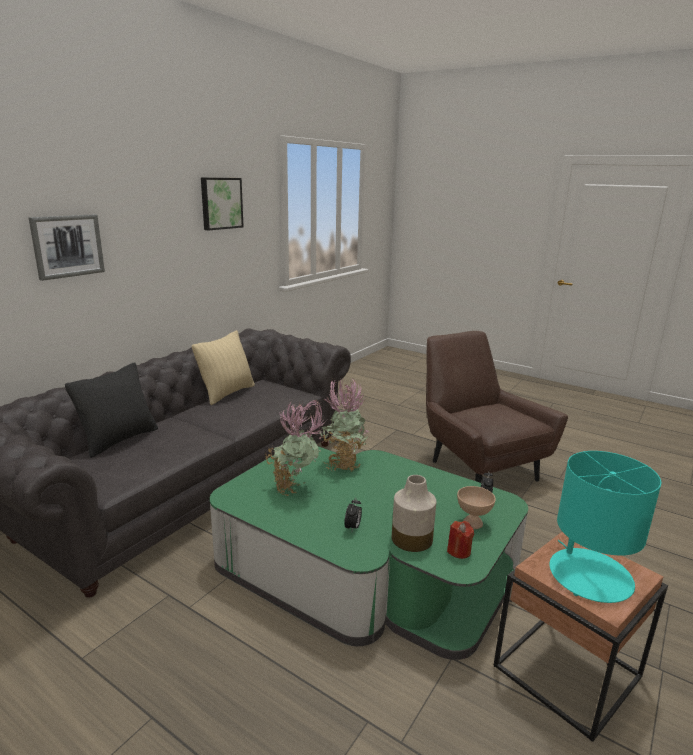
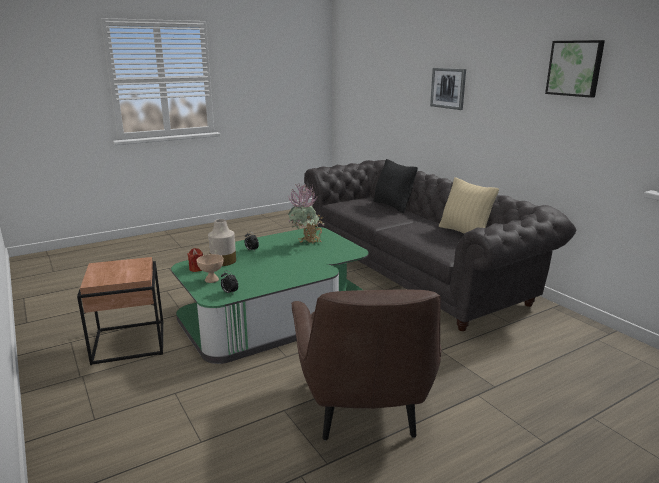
camera: 115 degrees right, 0 degrees up
potted plant [319,379,368,472] -> none
brown armchair [426,331,568,483] -> brown armchair turned 90 degrees clockwise [291,290,442,441]
turquoise table lamp [549,451,662,603] -> none

